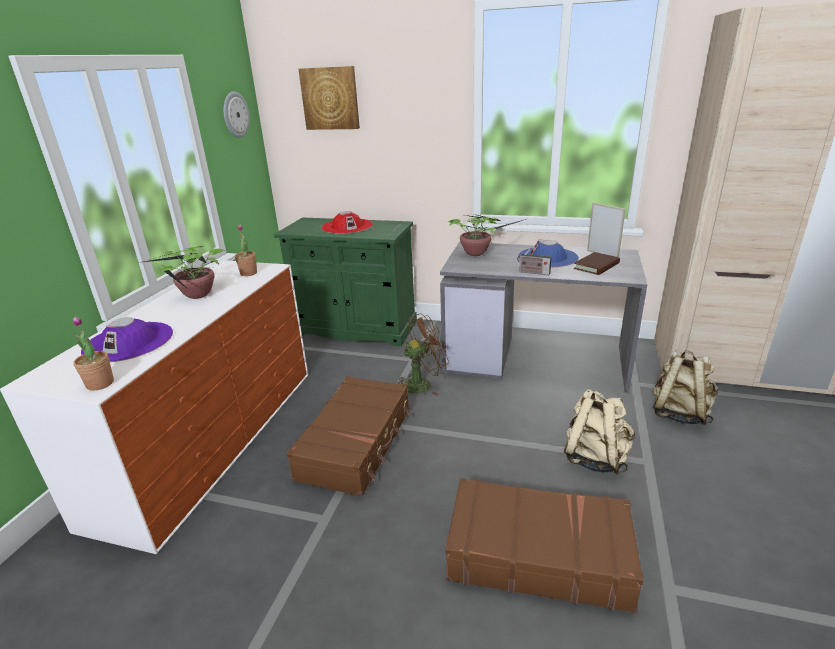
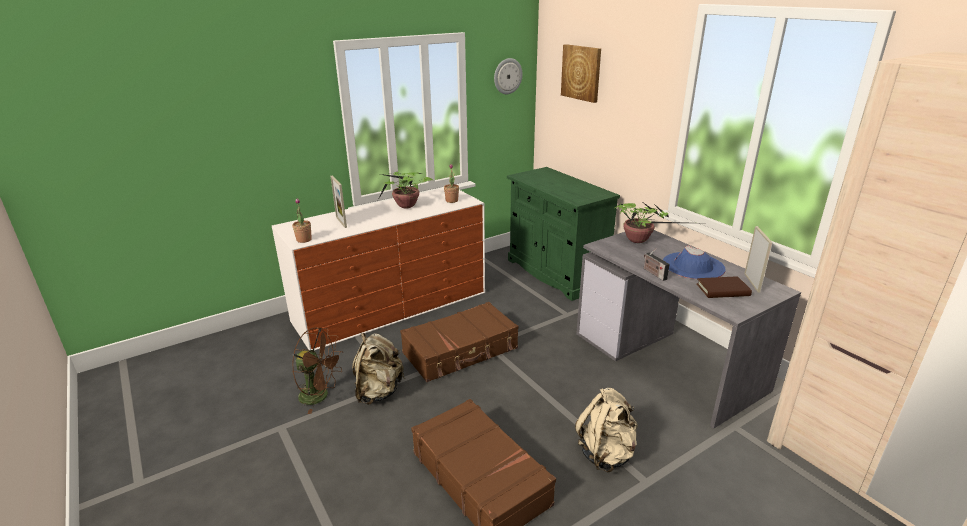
camera: 40 degrees right, 0 degrees up
purple hat [81,317,173,362] -> picture frame [331,176,347,228]
red hat [321,211,373,234] -> none
brown fan [398,314,449,396] -> brown fan moved to [292,327,342,414]
beige backpack [653,350,718,425] -> beige backpack moved to [352,333,405,405]

